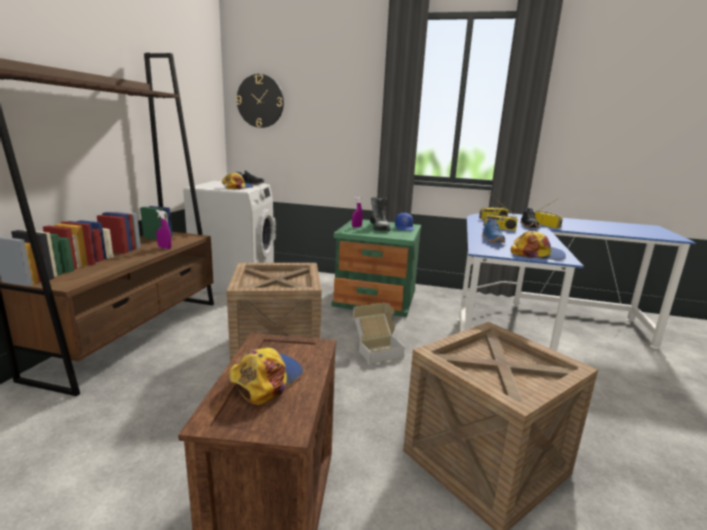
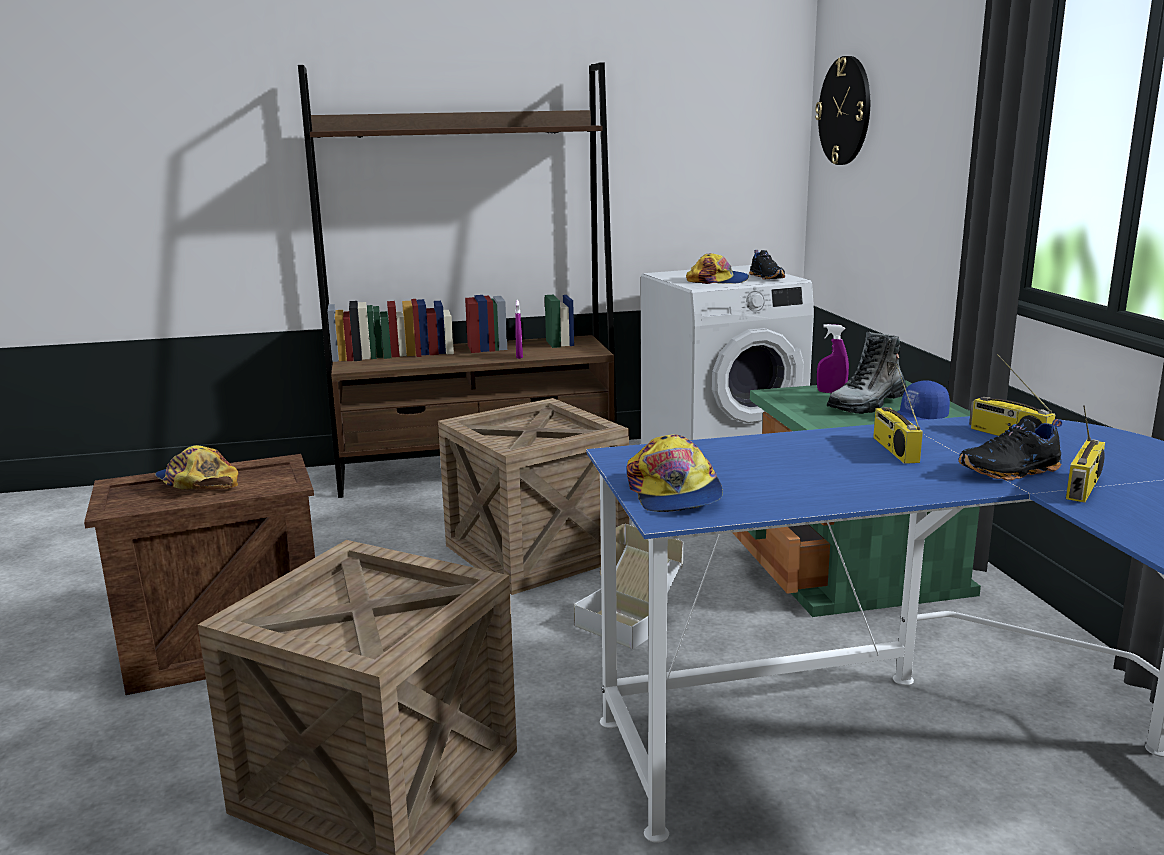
camera: 65 degrees right, 0 degrees up
cap [229,348,303,405] -> cap turned 135 degrees counterclockwise [155,445,238,490]
blue shoe [482,218,505,243] -> none

